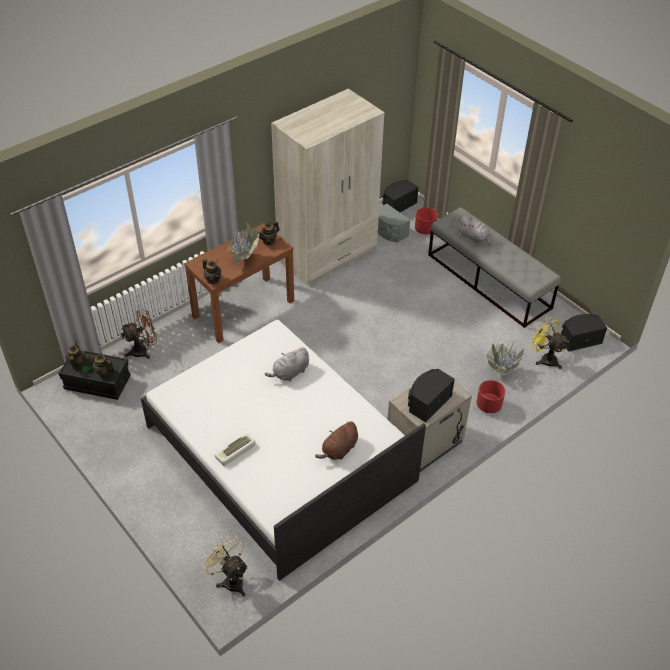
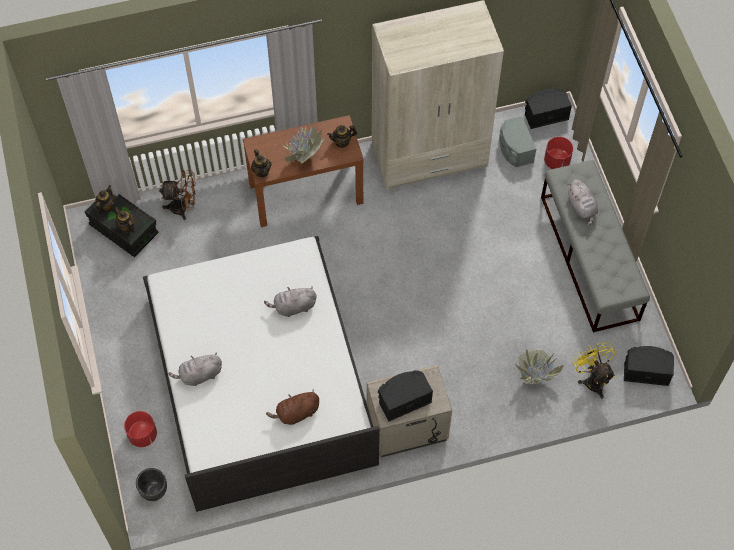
camera: 25 degrees right, 15 degrees up
beige fan [201,534,248,597] -> black planter [136,468,167,501]
keyboard [215,433,256,466] -> grey plush toy [169,352,222,386]
red planter [476,380,505,413] -> red planter moved to [124,411,157,447]

